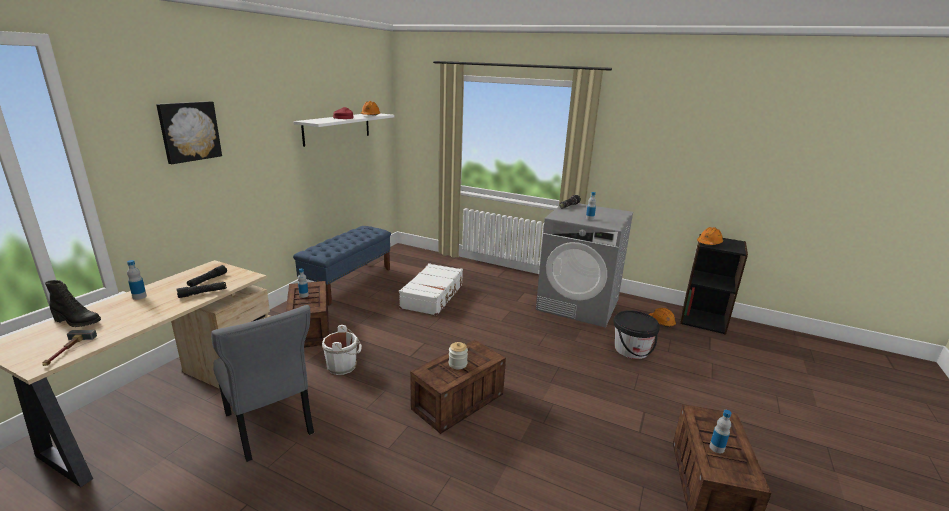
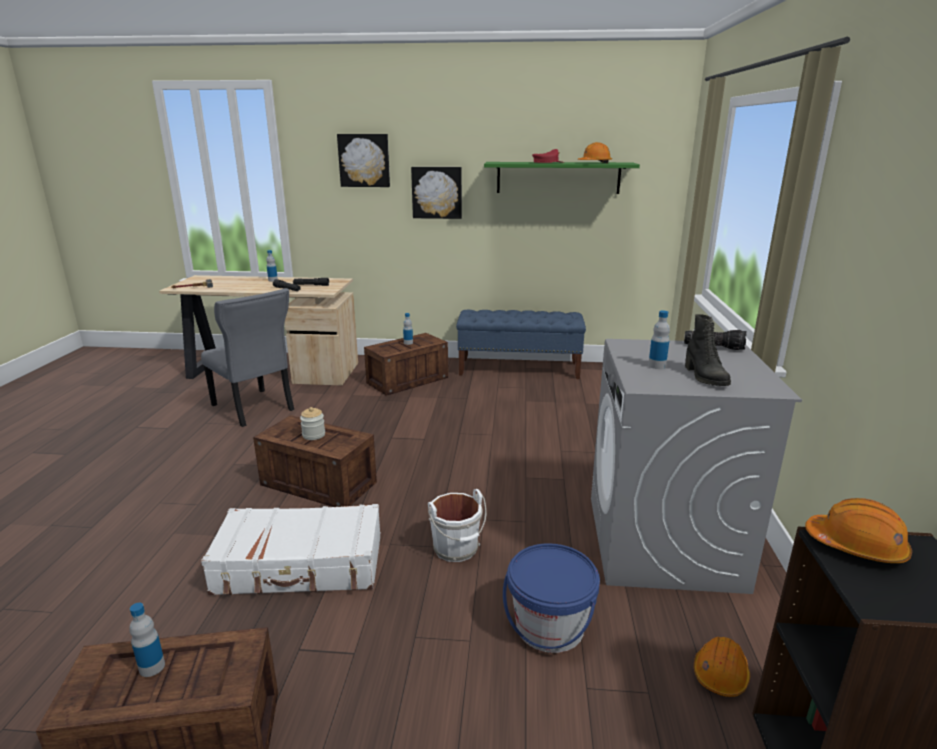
camera: 70 degrees right, 0 degrees up
black boot [45,280,101,327] -> black boot moved to [685,314,731,386]
grey chair [211,305,314,462] -> grey chair turned 75 degrees counterclockwise [201,288,294,427]
white shelf [293,113,394,147] -> green shelf [484,162,640,194]
white bucket [322,325,362,375] -> white bucket moved to [428,489,487,562]
white suitcase [399,263,463,316] -> white suitcase moved to [201,504,381,595]
black bucket [613,310,660,359] -> blue bucket [503,543,600,653]
none -> picture [411,167,462,219]

